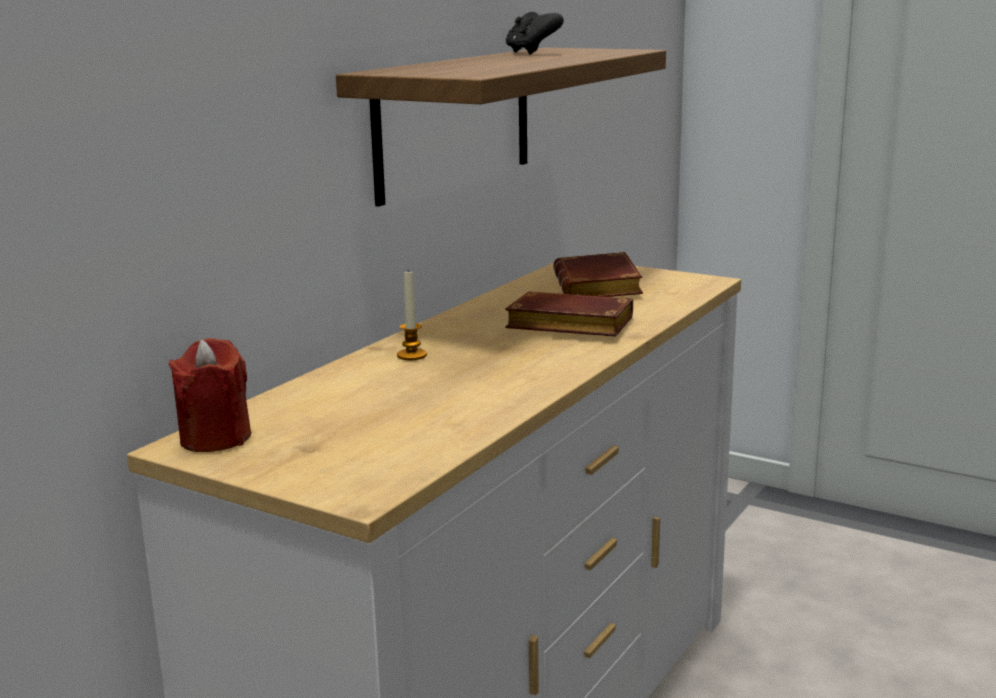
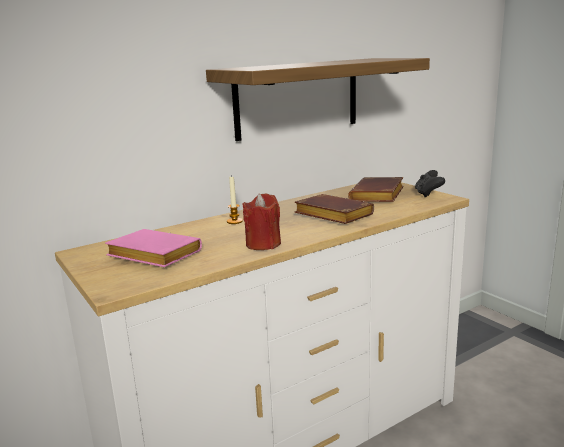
camera: 25 degrees right, 0 degrees up
red candle [169,338,251,452] -> red candle moved to [242,193,281,250]
black game controller [505,12,564,55] -> black game controller moved to [415,170,445,197]
none -> pink book [105,229,202,267]

